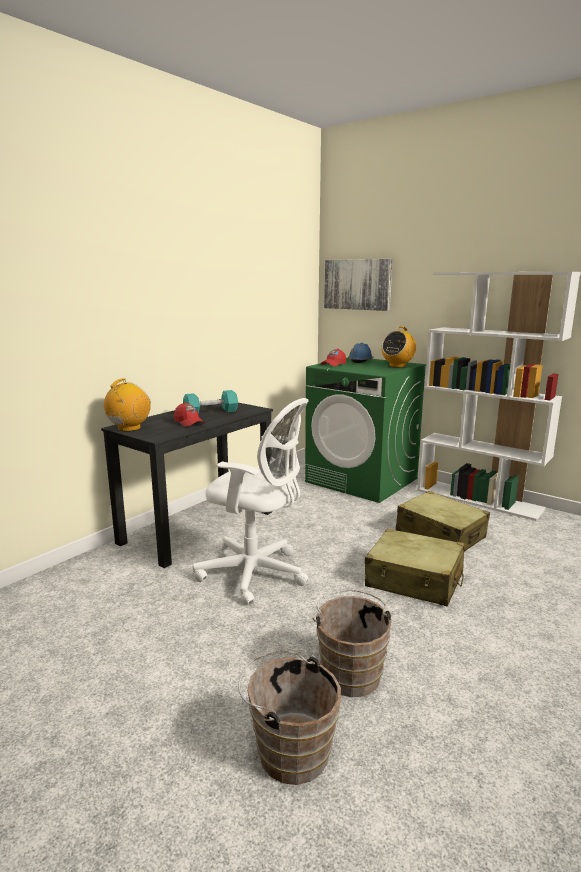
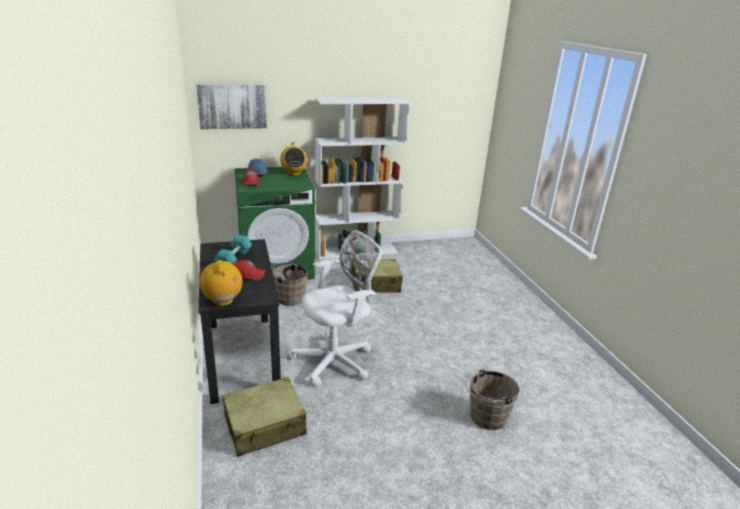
camera: 55 degrees left, 10 degrees up
brown bucket [312,590,394,697] -> brown bucket moved to [271,262,308,306]
beige suitcase [365,529,465,606] -> beige suitcase moved to [222,377,307,457]

